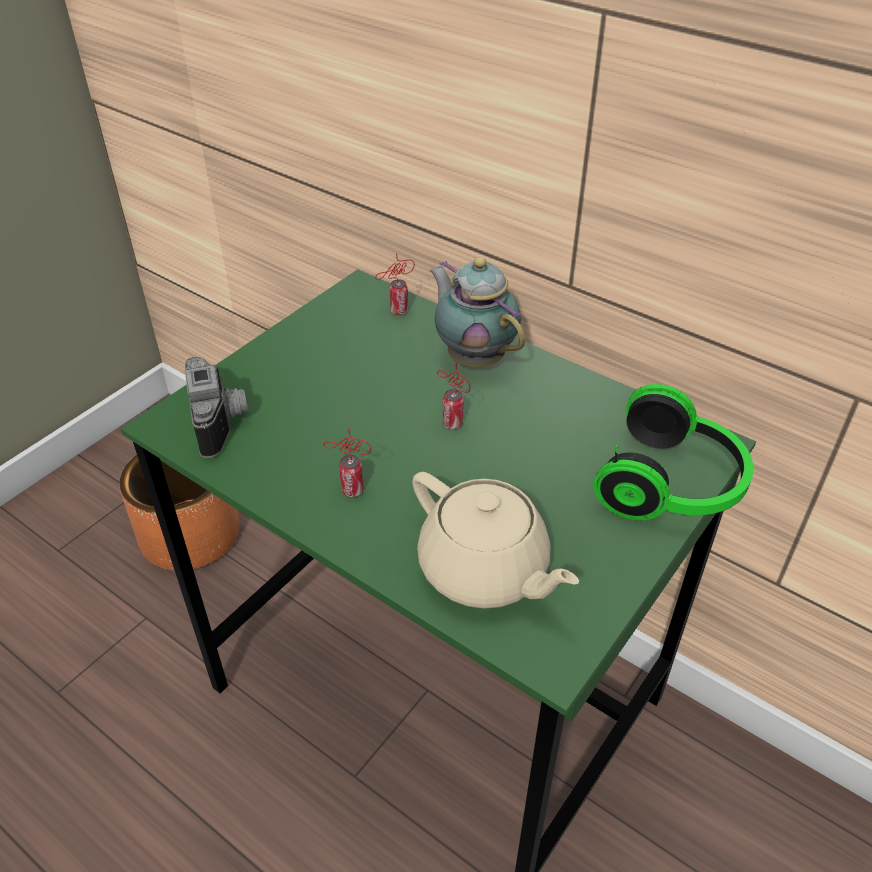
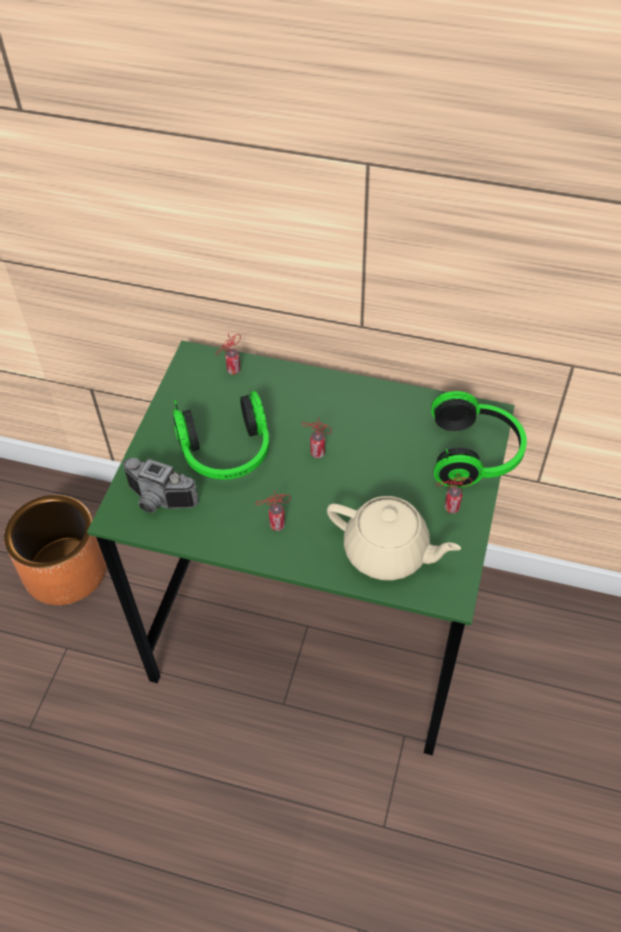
camera: 20 degrees left, 10 degrees up
camera [185,357,248,458] -> camera turned 150 degrees clockwise [122,458,199,513]
teapot [430,257,525,367] -> none
none -> headphones [173,391,269,480]
none -> can [436,473,472,513]

